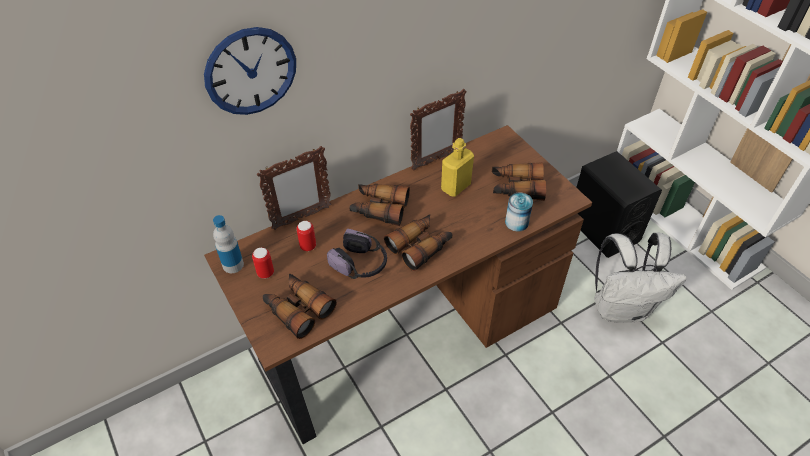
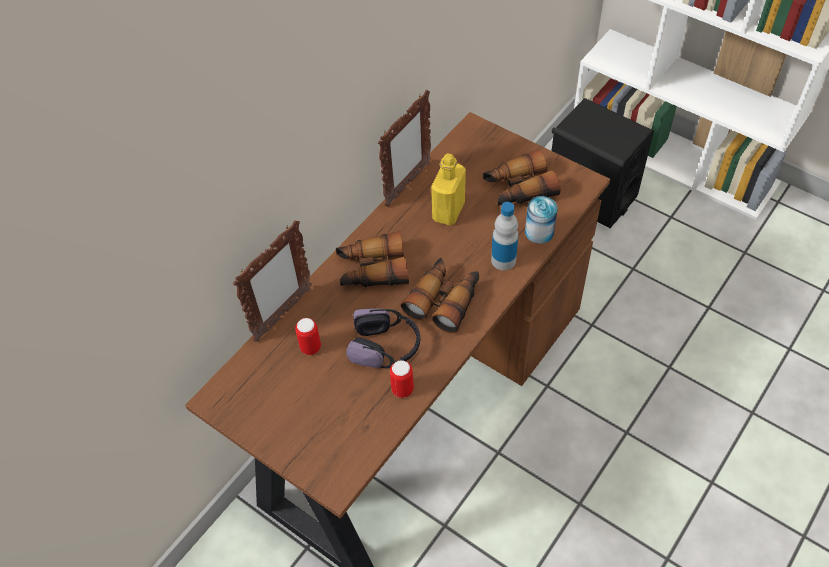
camera: 20 degrees left, 5 degrees up
wall clock [204,27,296,115] -> none
bottle [213,215,244,273] -> bottle moved to [491,202,519,270]
can [252,248,274,279] -> can moved to [390,360,414,398]
binoculars [262,274,337,339] -> none
white backpack [594,233,686,323] -> none

